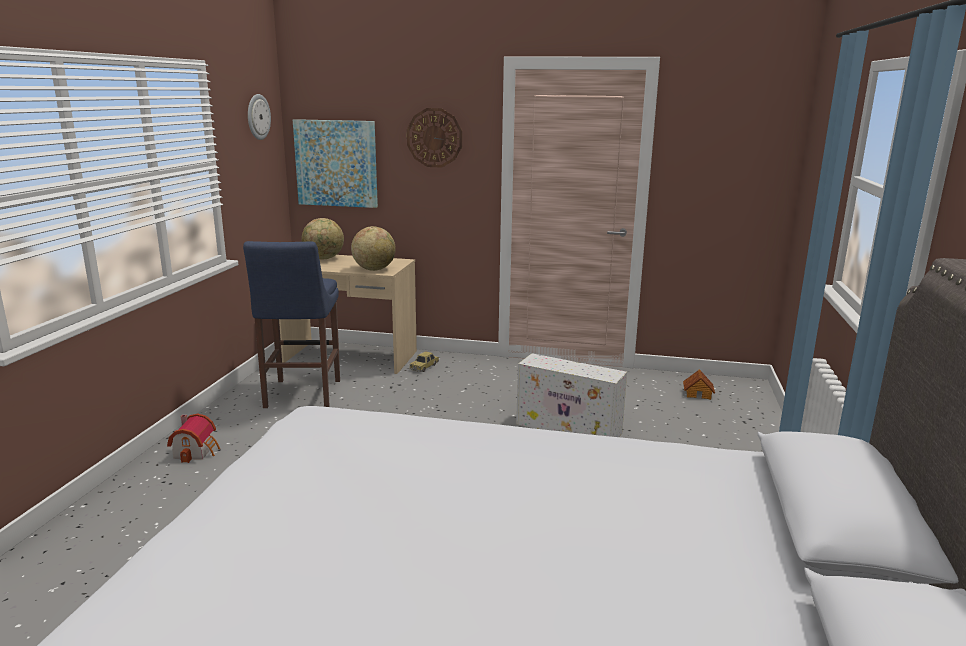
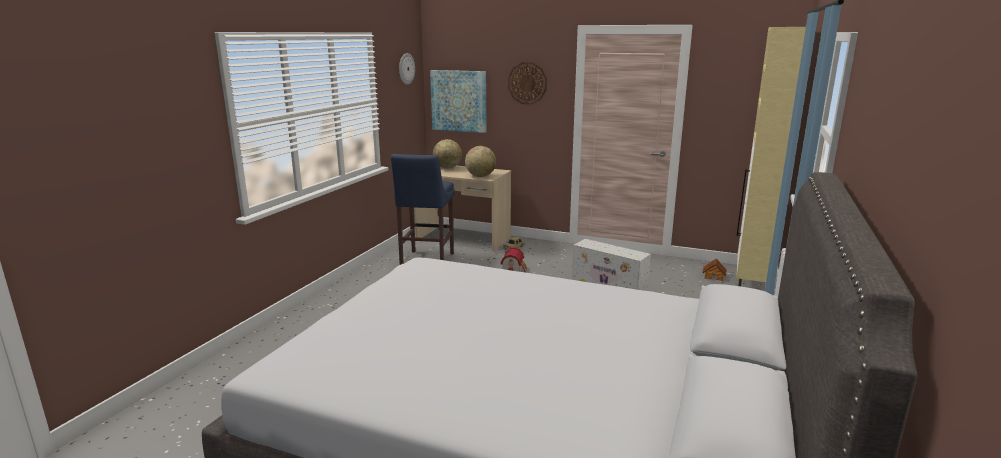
camera: 10 degrees right, 0 degrees up
toy house [167,413,220,463] -> toy house moved to [500,247,527,273]
none -> beige cabinet [736,27,806,286]

